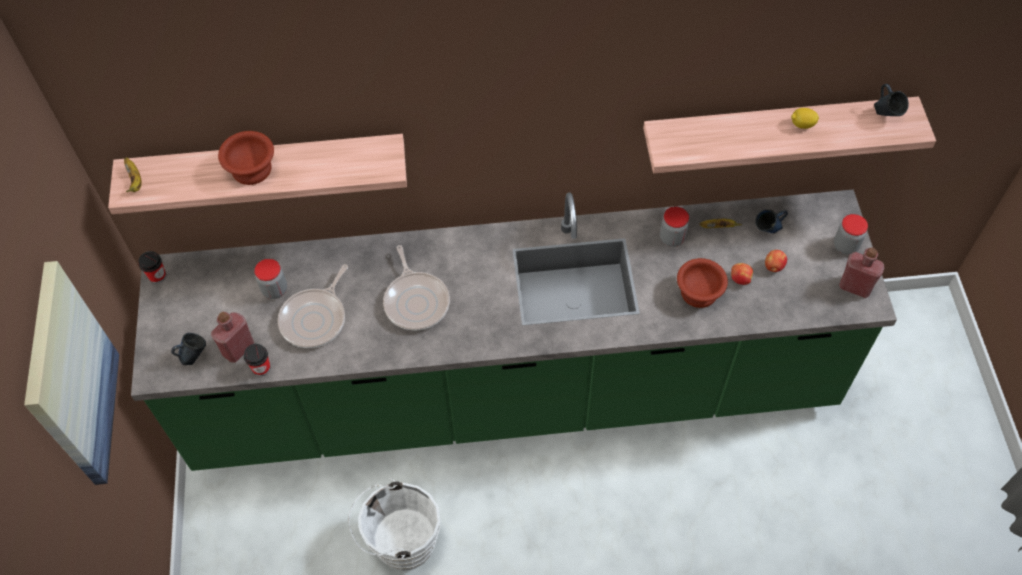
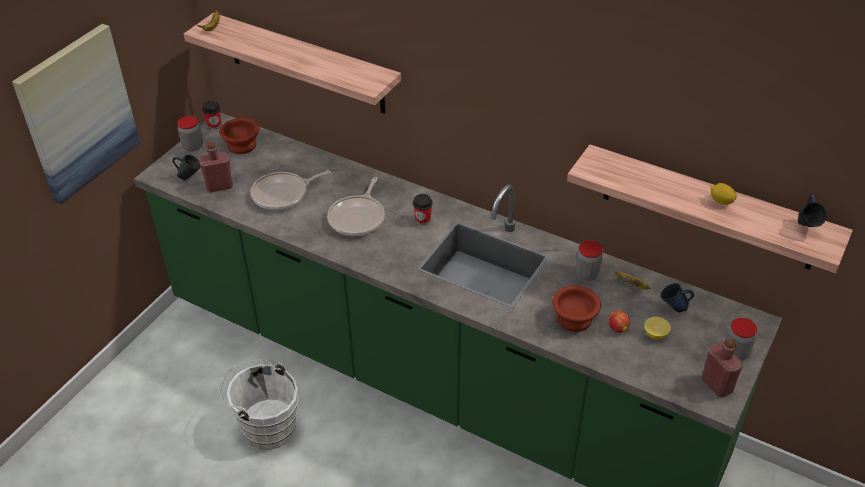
camera: 35 degrees right, 15 degrees down
brown bowl [218,131,274,185] -> brown bowl moved to [219,118,260,154]
cup [244,344,271,376] -> cup moved to [413,194,433,225]
jar [254,259,287,299] -> jar moved to [177,116,203,151]
apple [765,250,787,272] -> lemon [644,317,671,339]

